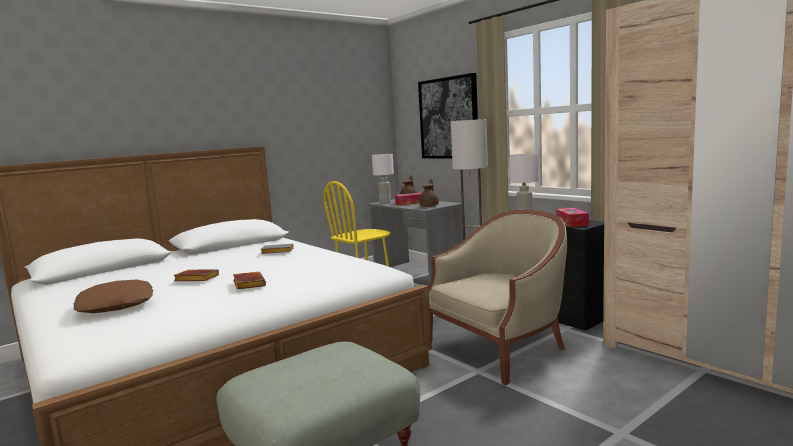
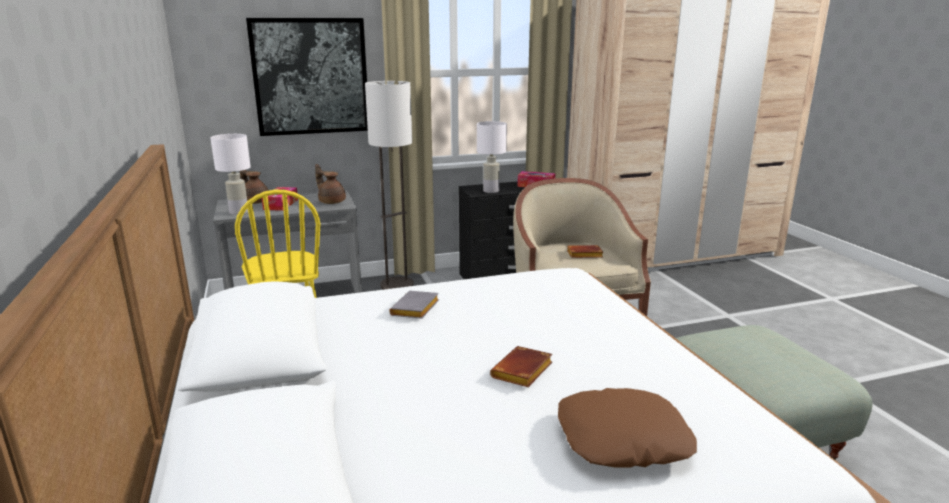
camera: 70 degrees left, 10 degrees up
brown book [233,272,266,289] -> brown book moved to [567,245,603,258]

